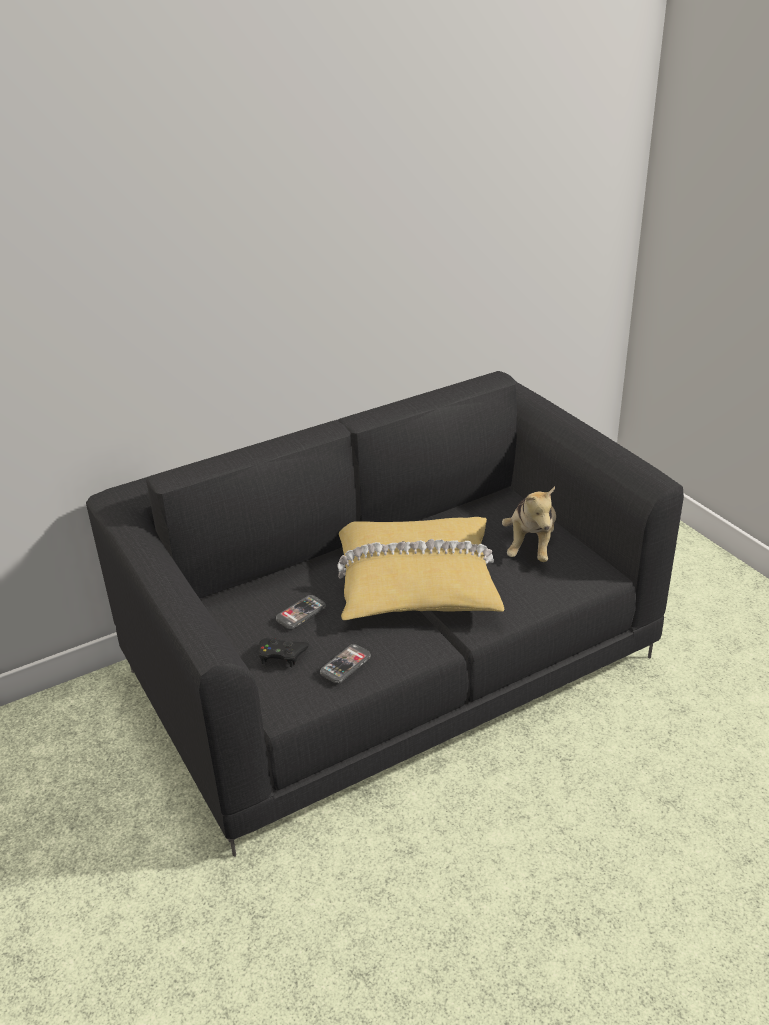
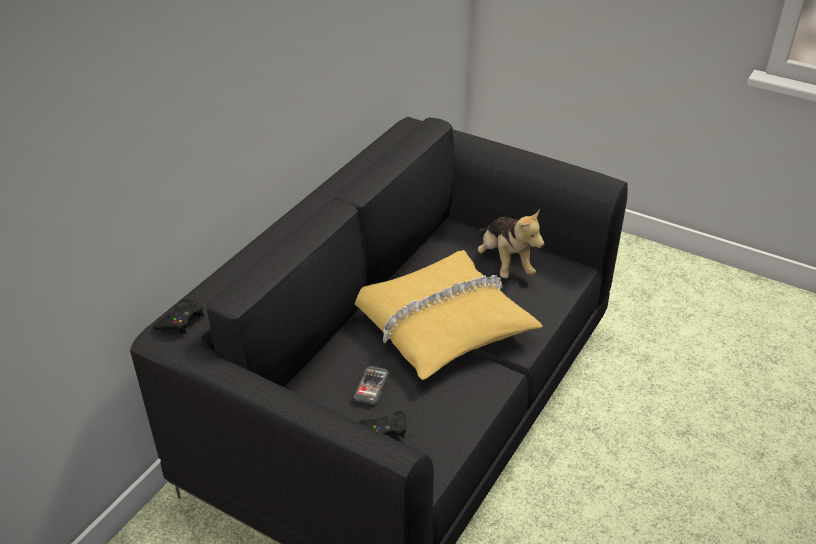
camera: 30 degrees left, 5 degrees up
phone [320,644,371,683] -> none
none -> black game controller [153,299,204,334]

